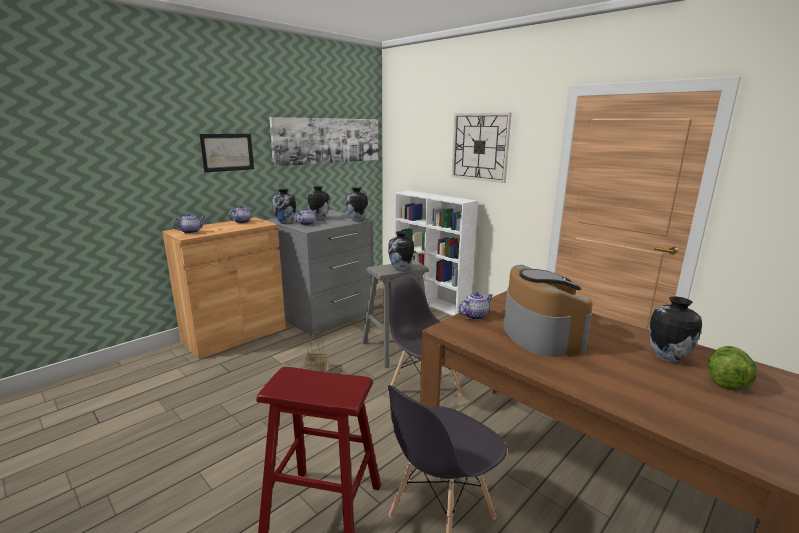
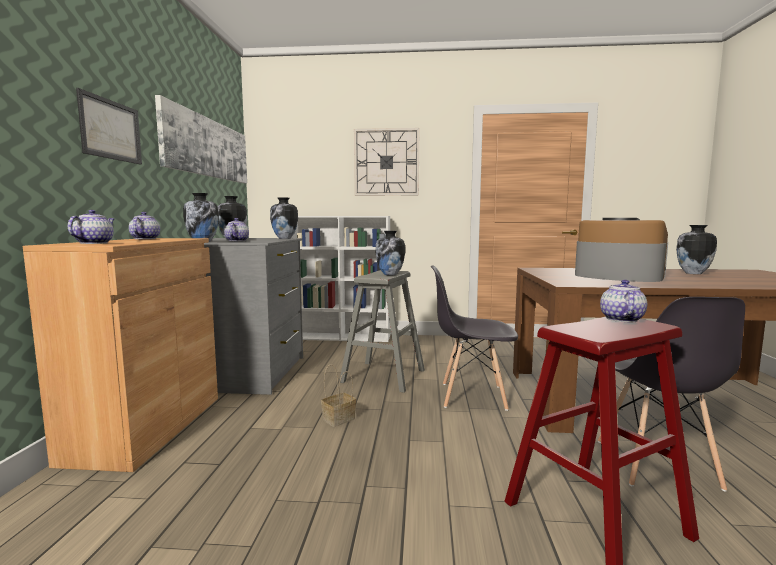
camera: 40 degrees left, 10 degrees down
teapot [458,292,493,320] -> teapot moved to [600,280,647,322]
lettuce [708,346,758,390] -> none

